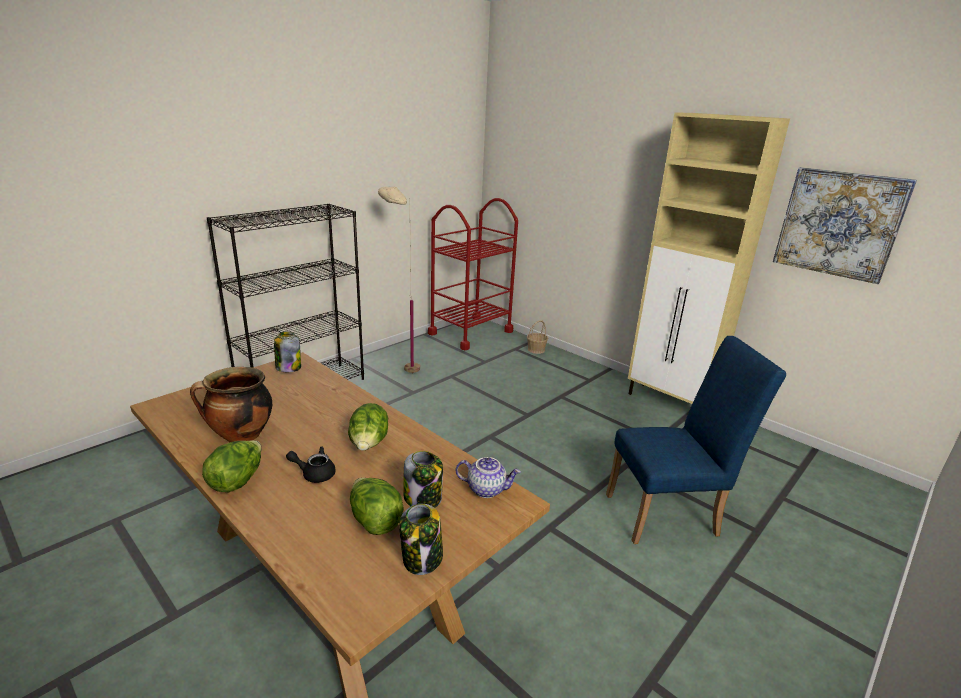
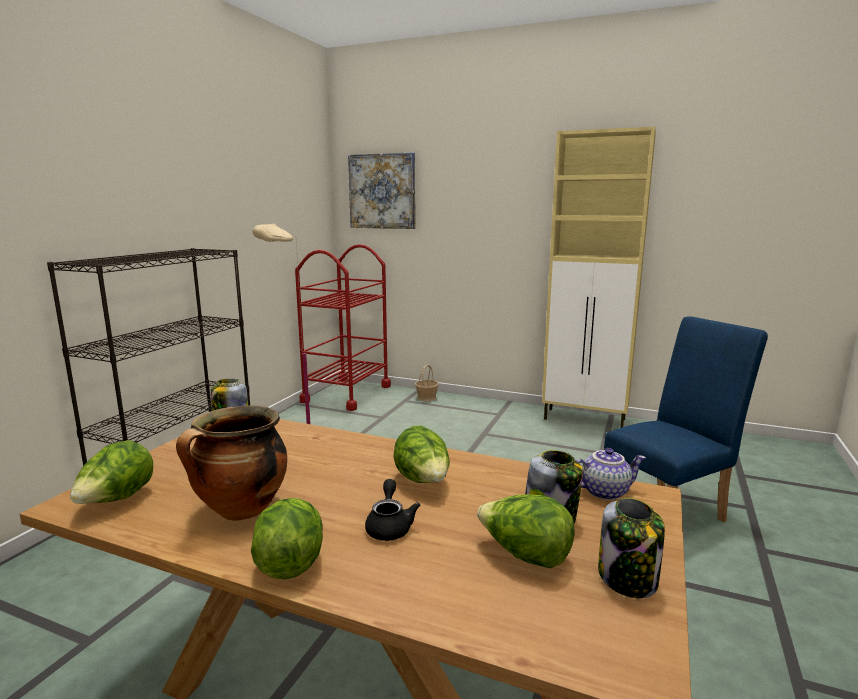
camera: 20 degrees left, 10 degrees down
black teapot [286,446,336,483] -> black teapot turned 105 degrees clockwise [365,479,420,541]
picture [773,167,917,284] -> picture moved to [348,152,416,229]
none -> lettuce [70,440,153,504]

